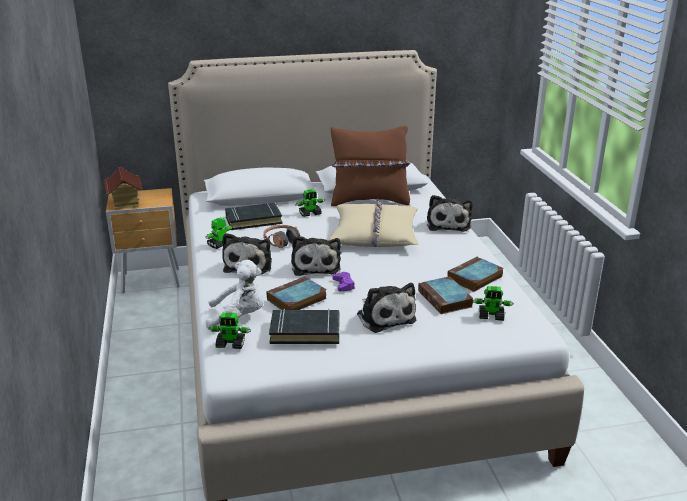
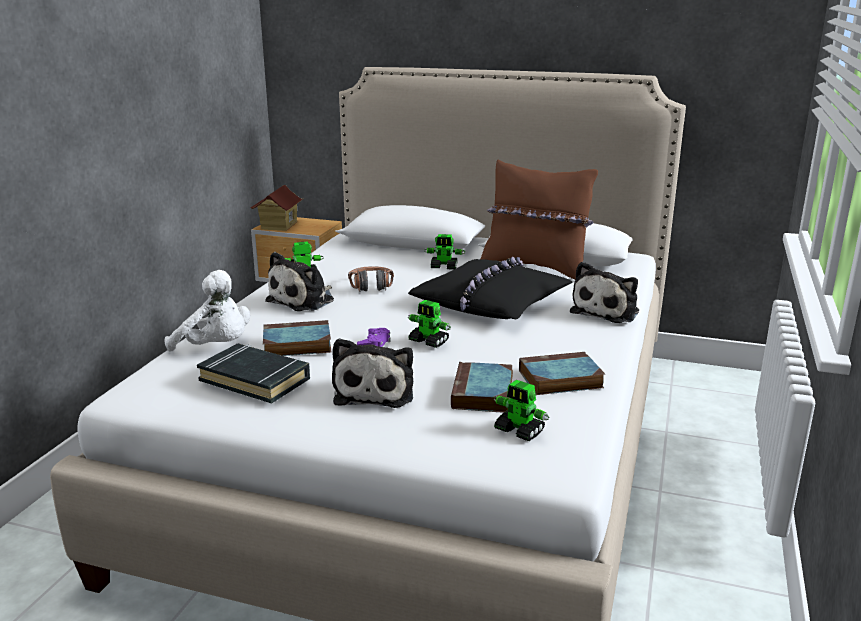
camera: 30 degrees right, 5 degrees down
toy robot [209,313,251,349] -> toy robot moved to [408,300,451,348]
black book [225,203,282,230] -> none
plush toy [291,236,341,276] -> none
beige pillow [328,198,418,247] -> black pillow [408,257,573,319]

